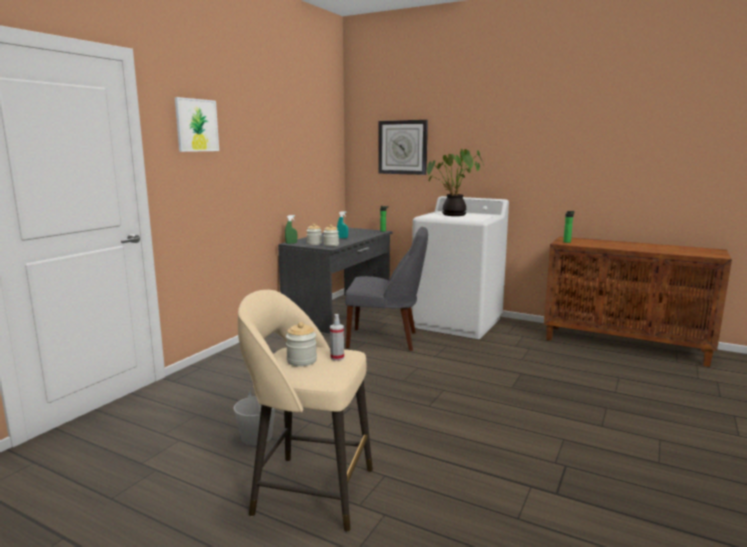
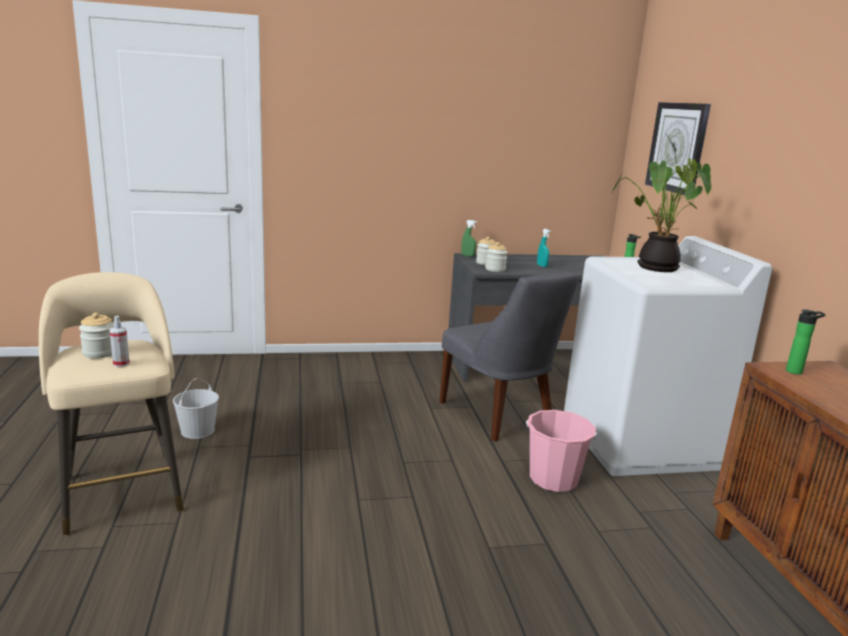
camera: 50 degrees right, 5 degrees up
picture [175,97,219,152] -> none
none -> pink bucket [526,410,597,492]

